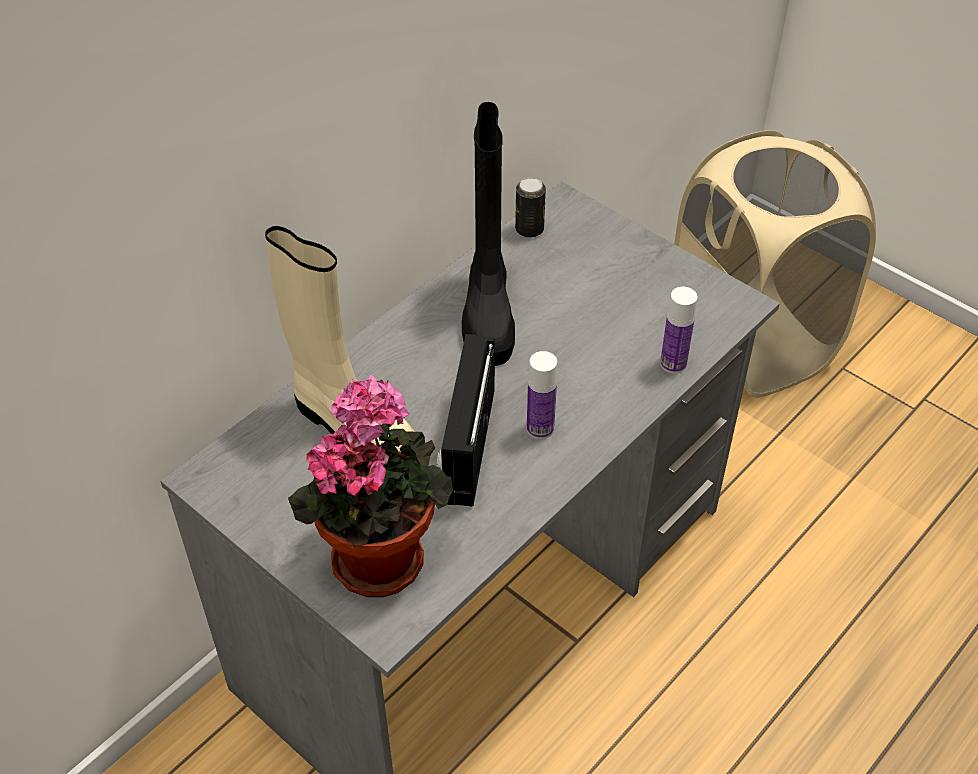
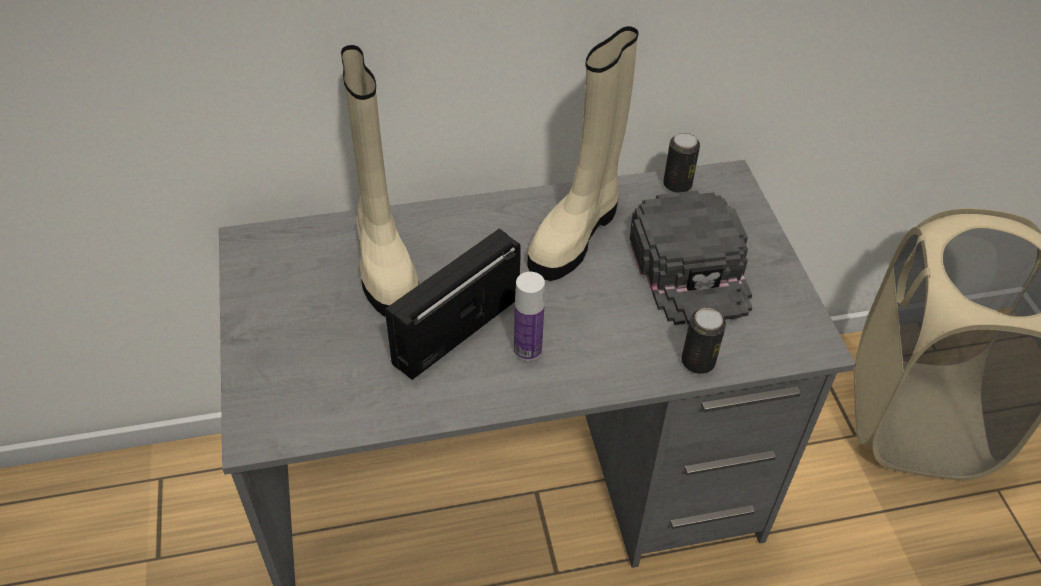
camera: 35 degrees right, 0 degrees up
potted plant [288,375,453,597] -> none
black boot [462,102,515,366] -> beige boot [527,26,639,281]
bottle [660,287,697,374] -> can [681,308,726,374]
none -> black cap [630,190,752,325]

